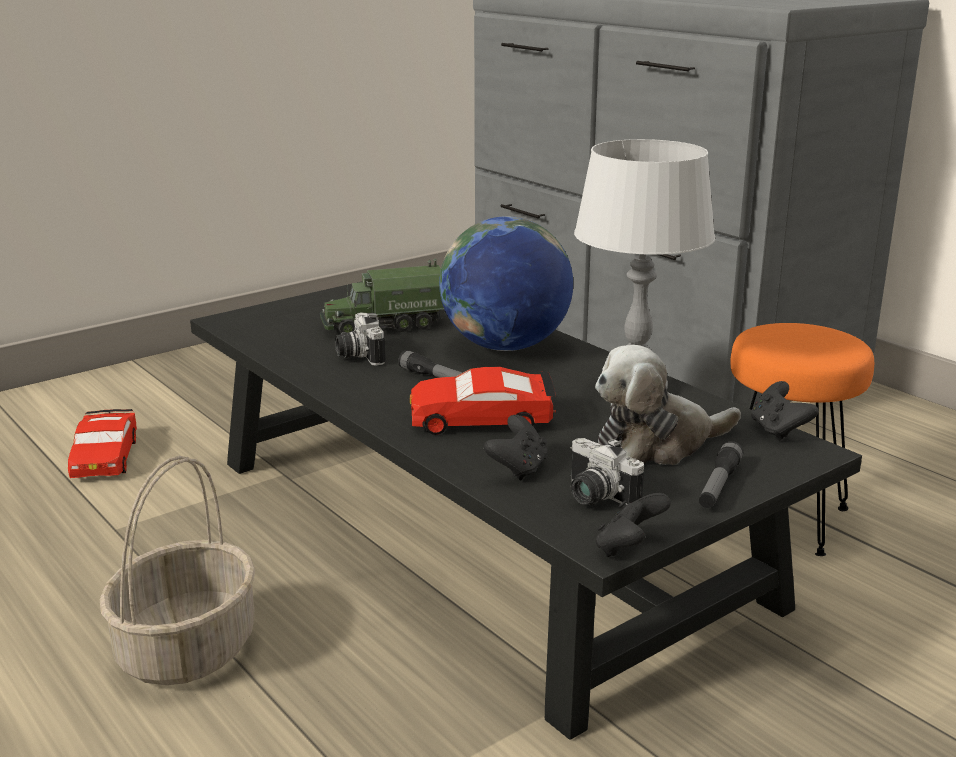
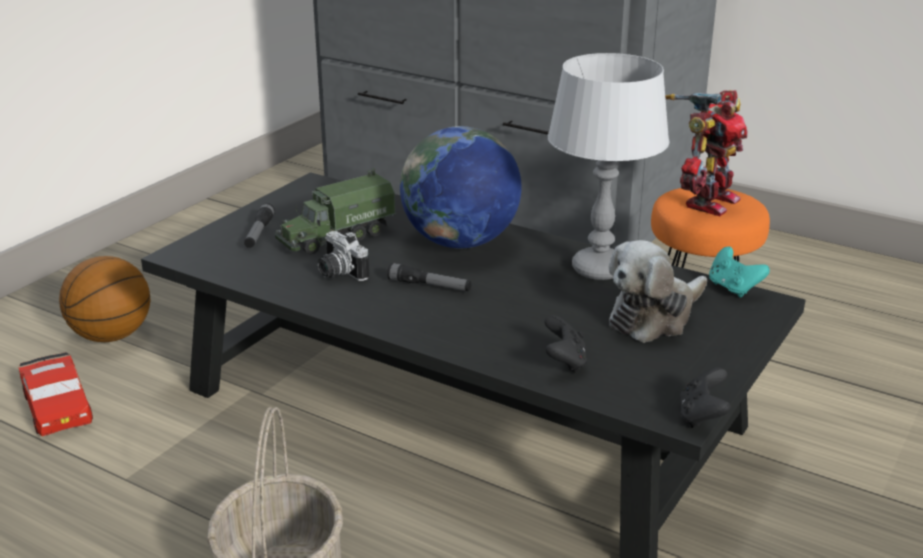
camera: 20 degrees left, 5 degrees up
red toy car [410,367,556,435] -> none
camera [570,438,644,505] -> none
flashlight [699,441,743,508] -> flashlight moved to [244,203,275,248]
black game controller [751,381,818,441] -> turquoise game controller [709,247,770,297]
none -> basketball [59,256,150,342]
none -> toy robot [665,90,748,216]

